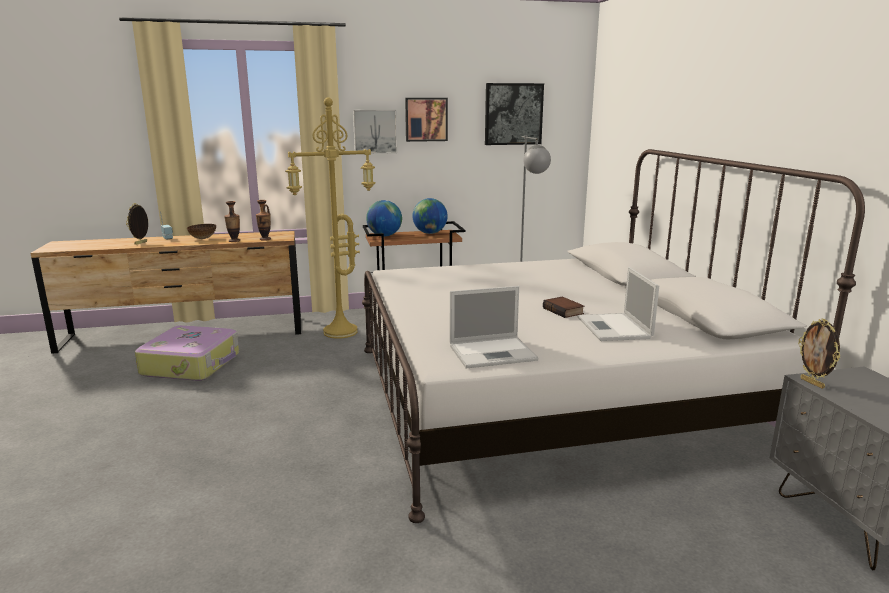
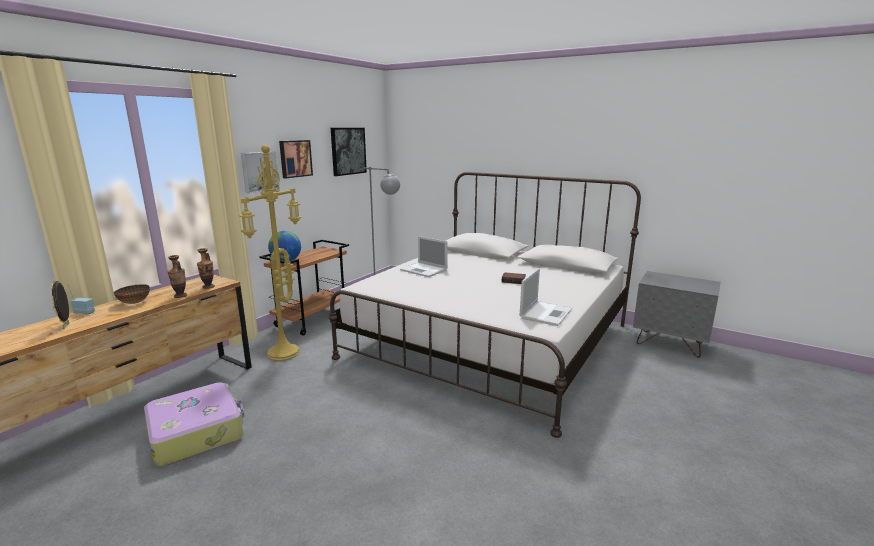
camera: 45 degrees left, 0 degrees up
globe [413,198,448,234] -> none
laptop [577,267,659,341] -> laptop moved to [400,236,448,277]
picture frame [798,318,840,389] -> none

